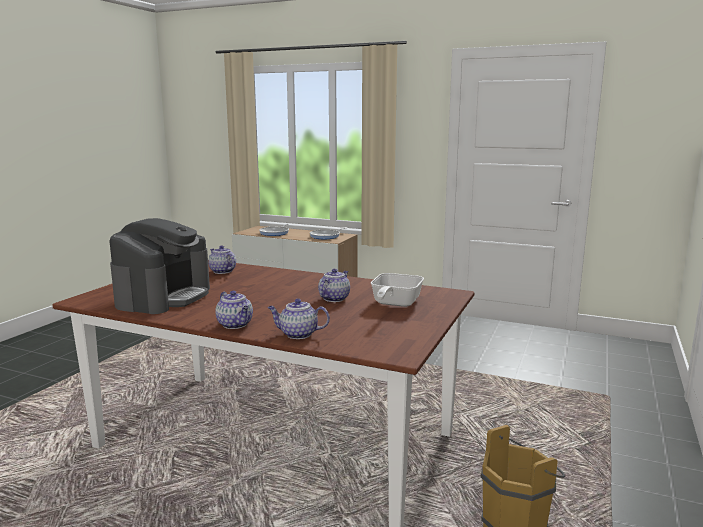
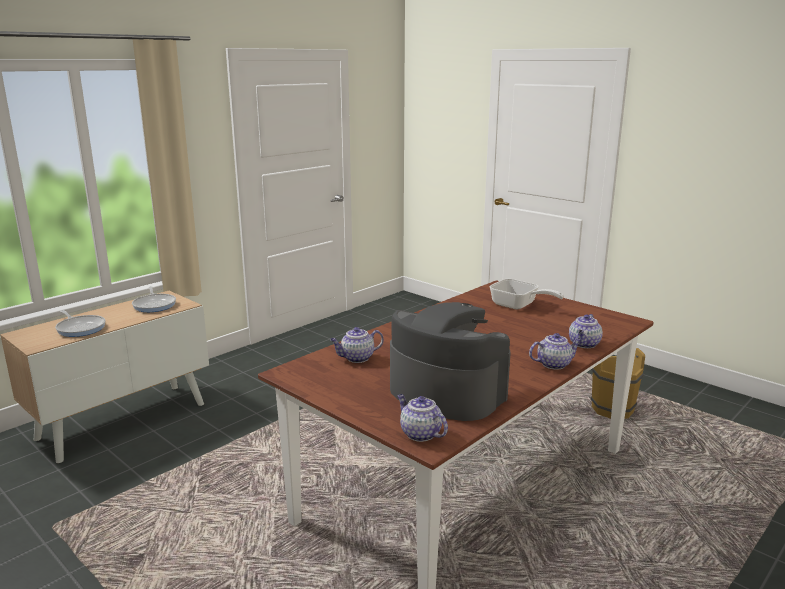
camera: 70 degrees left, 5 degrees up
teapot [318,269,350,302] -> teapot moved to [397,394,448,442]

